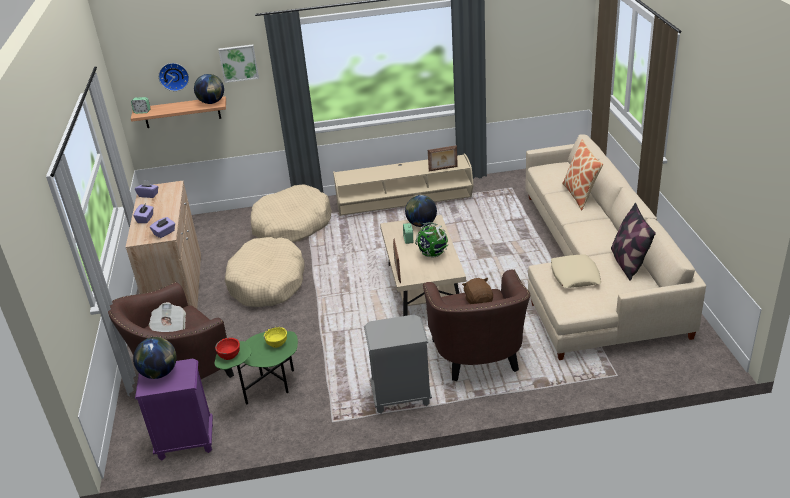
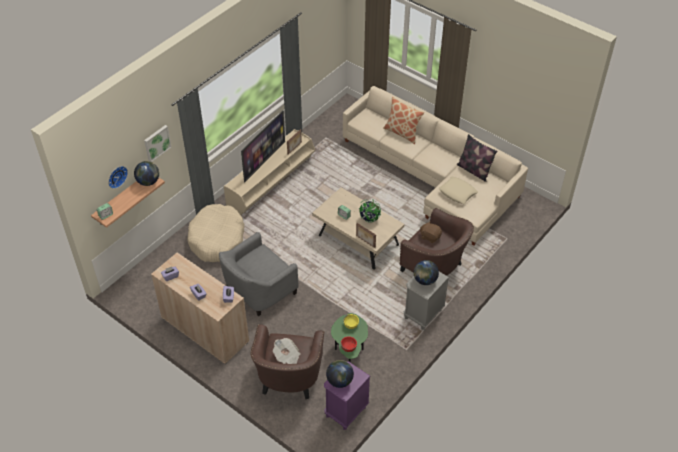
camera: 45 degrees left, 15 degrees up
beige dog bed [225,237,305,307] -> grey armchair [219,232,299,316]
globe [405,195,437,227] -> globe moved to [414,260,439,285]
none -> television [241,110,285,183]

